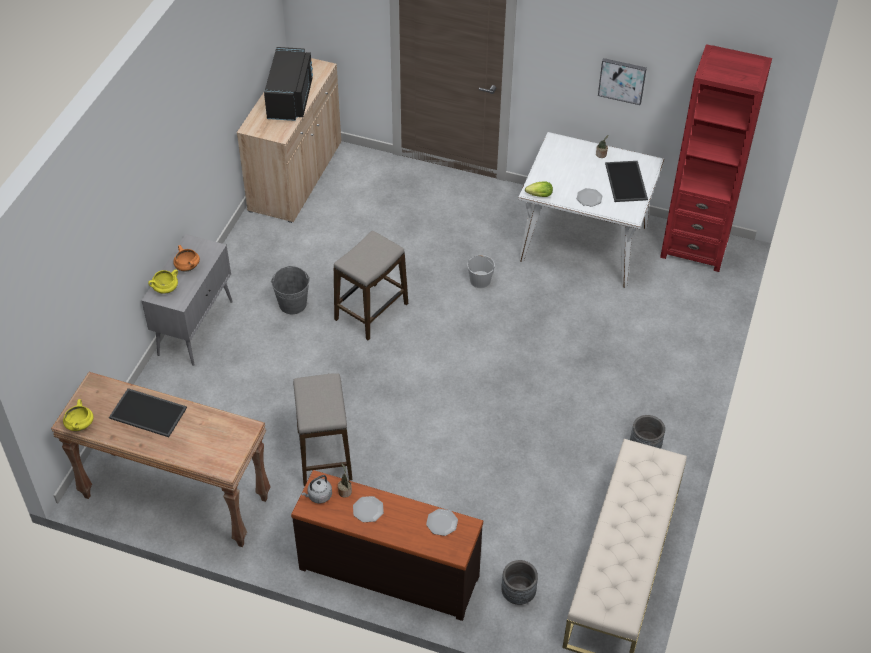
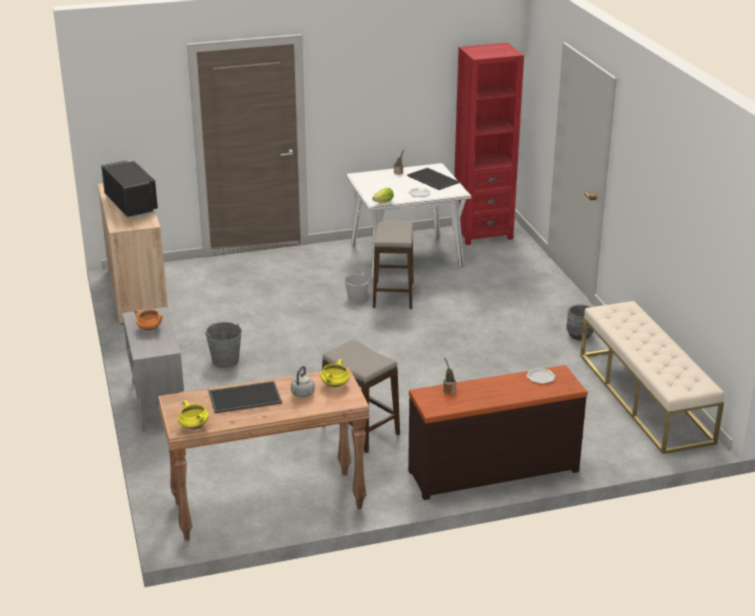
camera: 35 degrees left, 20 degrees down
yellow cooking pot [148,270,178,294] -> yellow cooking pot moved to [320,359,350,388]
grey kettle [301,475,332,504] -> grey kettle moved to [291,366,315,397]
stool [334,231,408,340] -> stool moved to [373,220,413,309]
plate [353,496,384,522] -> none
grey planter [501,560,538,605] -> none
picture [598,58,647,105] -> none

